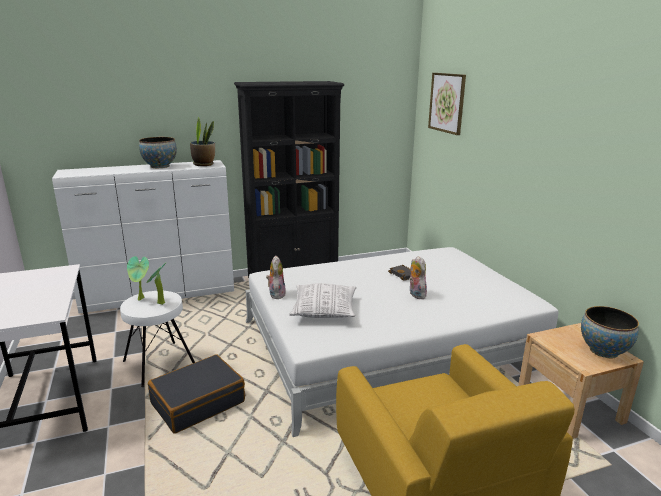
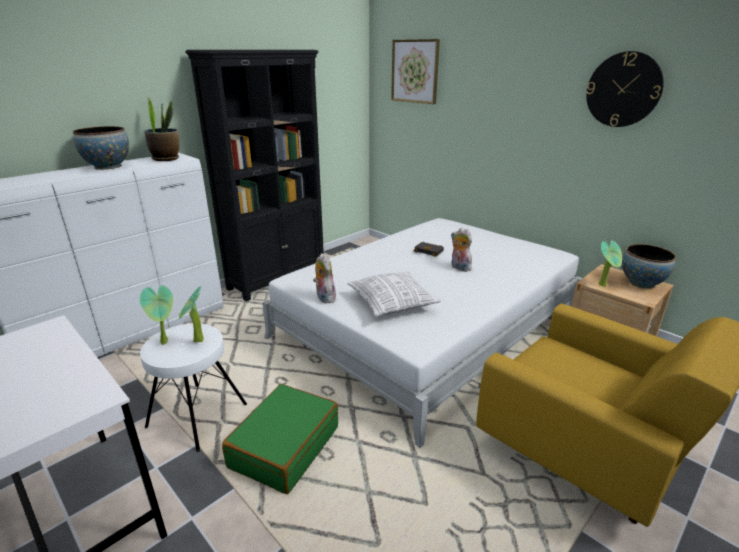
camera: 25 degrees left, 5 degrees up
black suitcase [148,354,245,434] -> green suitcase [222,384,338,494]
none -> wall clock [586,51,664,127]
none -> potted plant [598,240,622,287]

